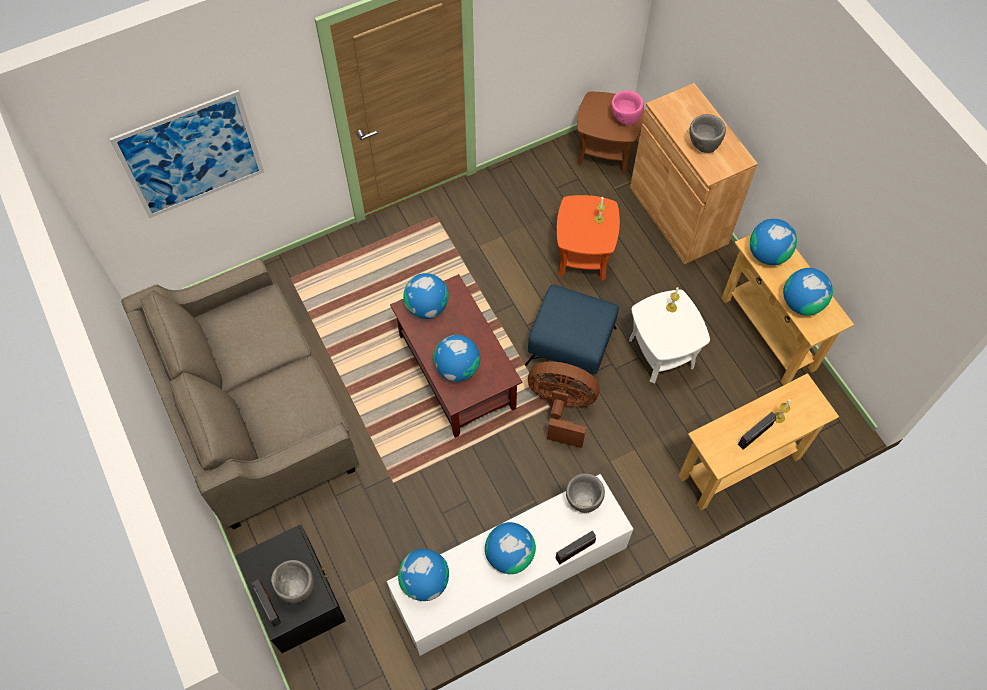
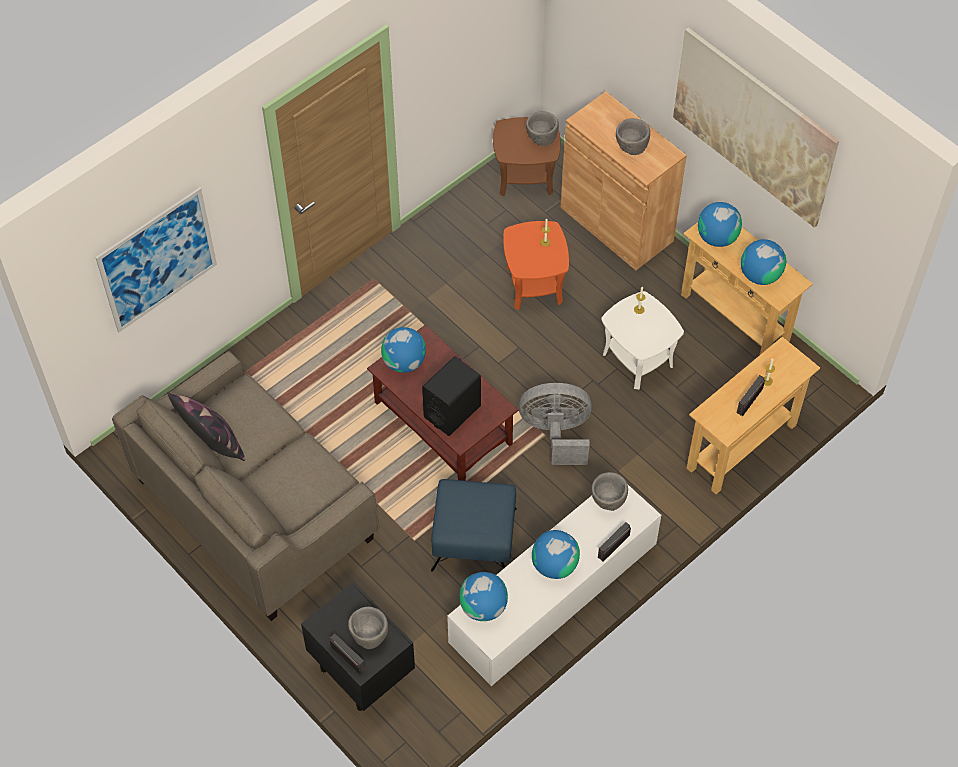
camera: 15 degrees left, 5 degrees down
globe [433,335,480,382] -> black speaker [422,356,481,436]
blue ottoman [525,285,619,375] -> blue ottoman moved to [431,479,517,571]
brown fan [528,361,599,448] -> grey fan [519,383,592,465]
pink bowl [611,90,644,125] -> grey bowl [526,111,559,146]
none -> pillow [167,392,245,461]
none -> picture [673,27,839,228]

